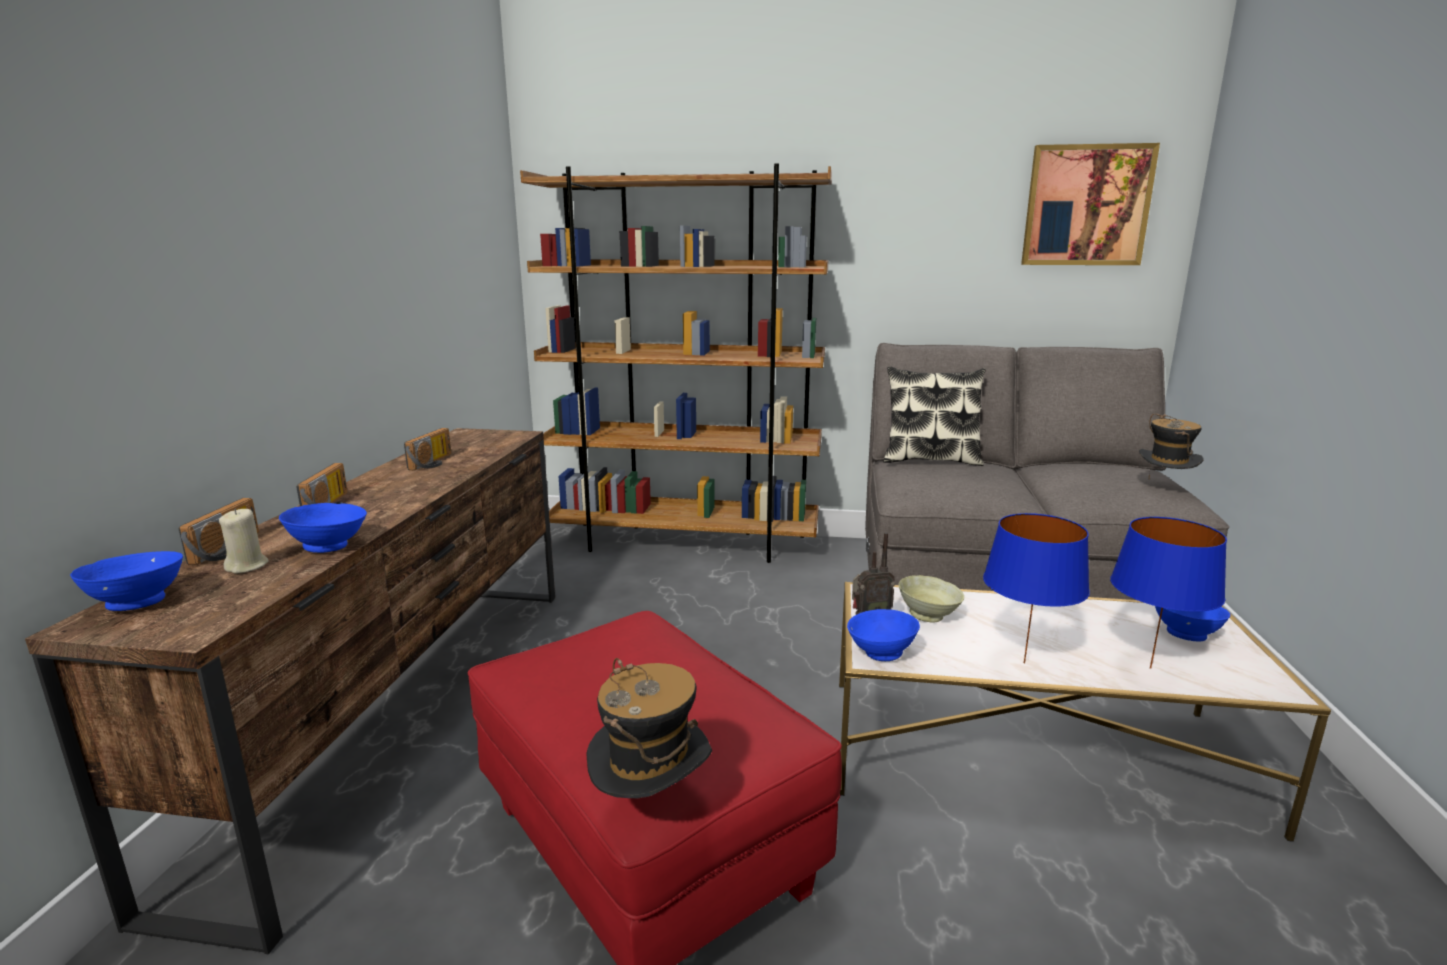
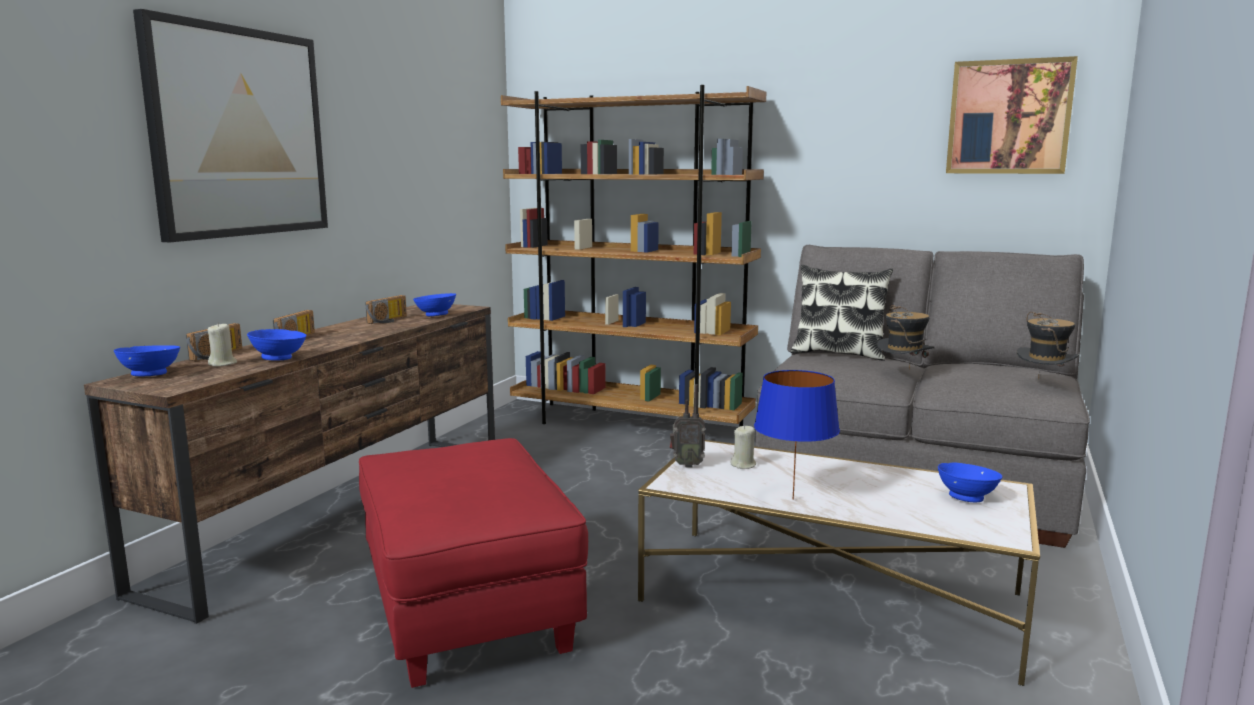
camera: 15 degrees right, 5 degrees down
hat [587,658,712,798] -> hat moved to [877,305,934,370]
blue bowl [847,609,920,661] -> blue bowl moved to [413,293,456,316]
beige bowl [898,575,964,622] -> beige candle [730,426,756,469]
blue table lamp [1110,517,1227,669] -> none
none -> picture [133,9,328,242]

